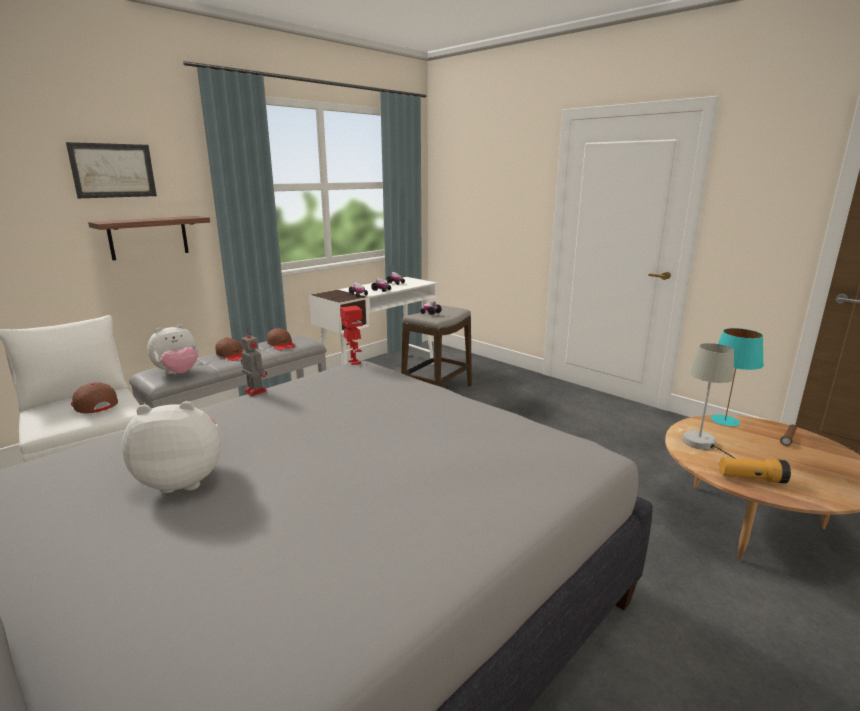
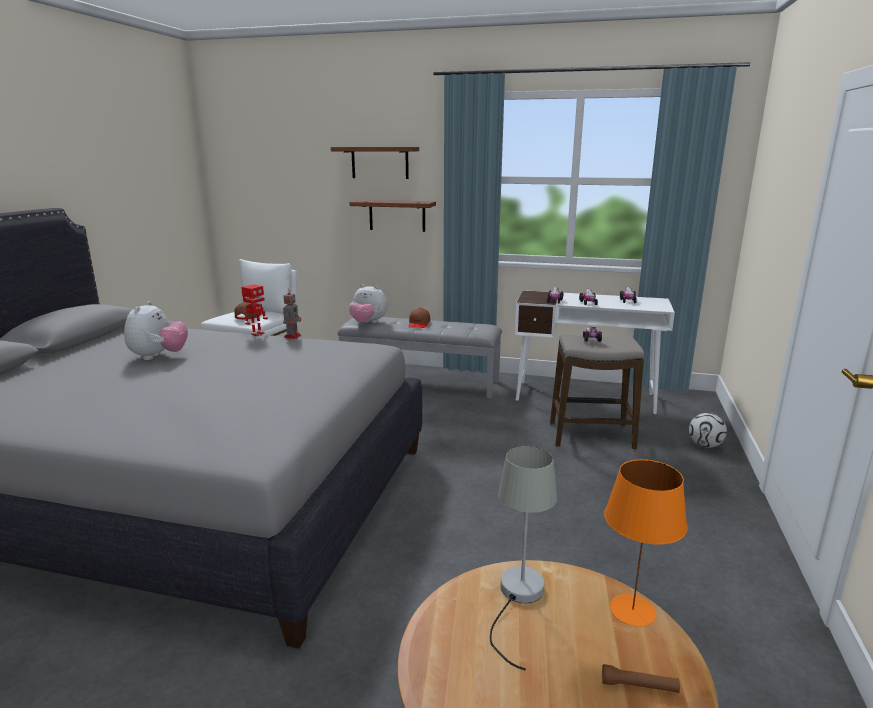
camera: 60 degrees right, 0 degrees up
picture [66,142,157,198] -> shelf [331,147,419,179]
plush toy [122,401,221,493] -> plush toy turned 45 degrees clockwise [124,301,188,360]
brown cap [267,328,295,350] -> none
toy robot [340,306,363,365] -> toy robot moved to [241,284,268,336]
turquoise table lamp [711,328,764,426] -> orange table lamp [604,459,687,627]
flashlight [719,457,791,483] -> none
none -> football [689,413,727,448]

